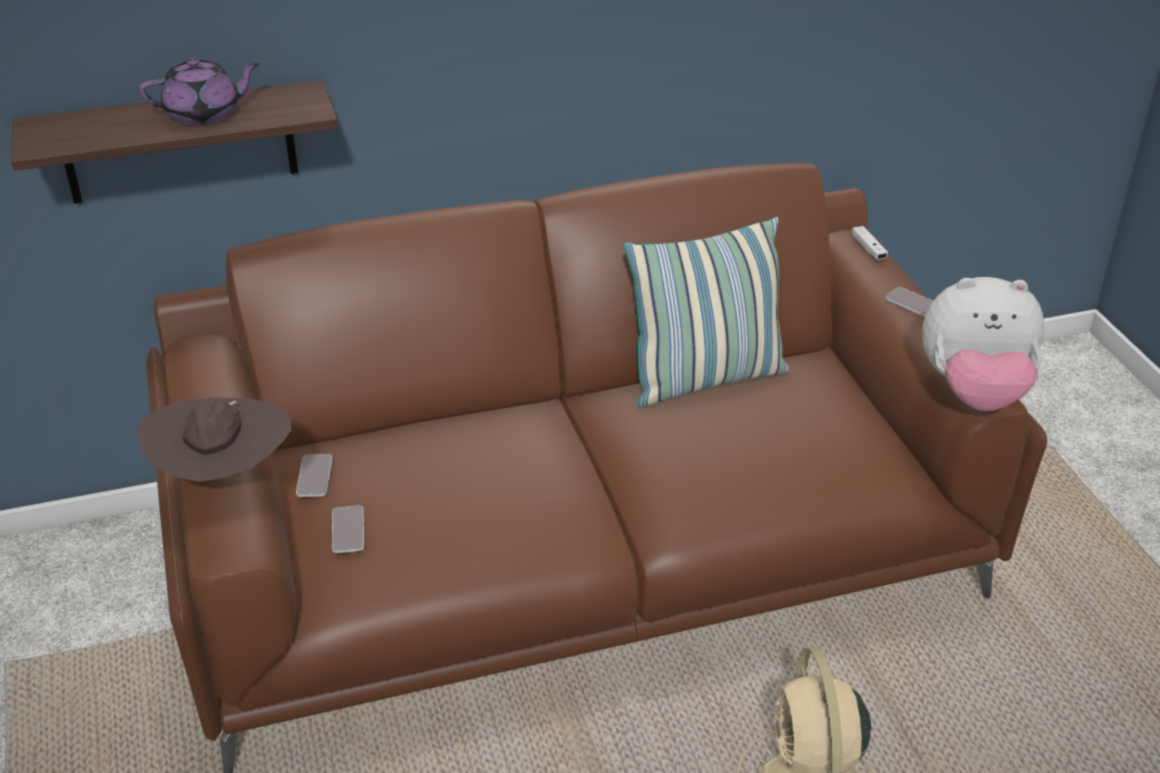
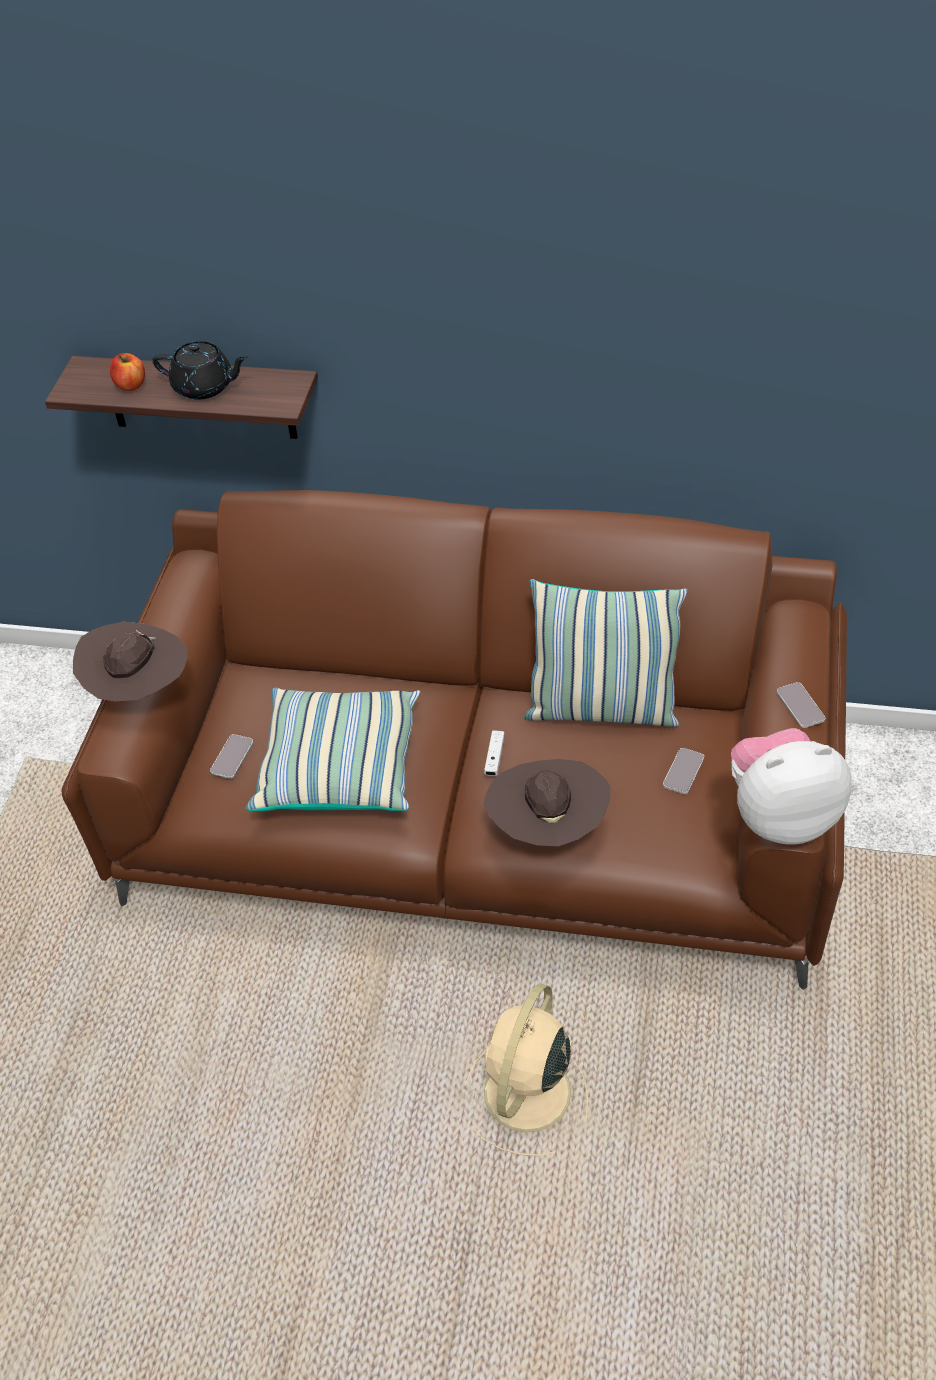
camera: 30 degrees right, 10 degrees up
purple teapot [139,58,260,125] -> black teapot [152,341,249,399]
phone [296,454,333,497] -> phone moved to [663,748,704,794]
white game controller [852,226,888,260] -> white game controller moved to [484,730,505,776]
plush toy [922,277,1044,411] -> plush toy turned 135 degrees clockwise [731,728,852,845]
none -> apple [110,353,145,391]
none -> pillow [246,688,420,811]
none -> brown hat [483,759,611,846]

